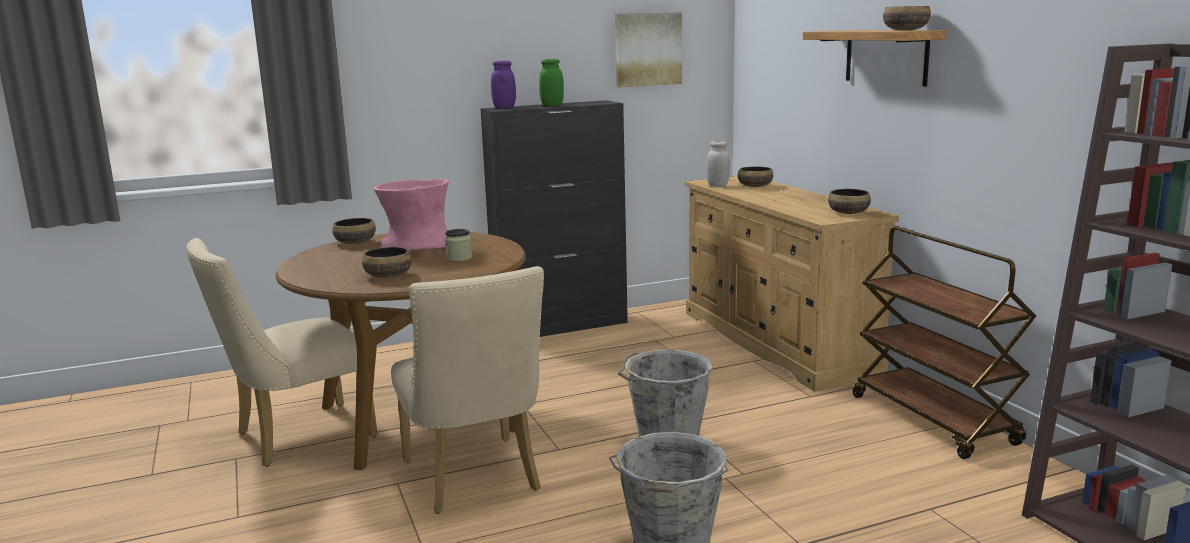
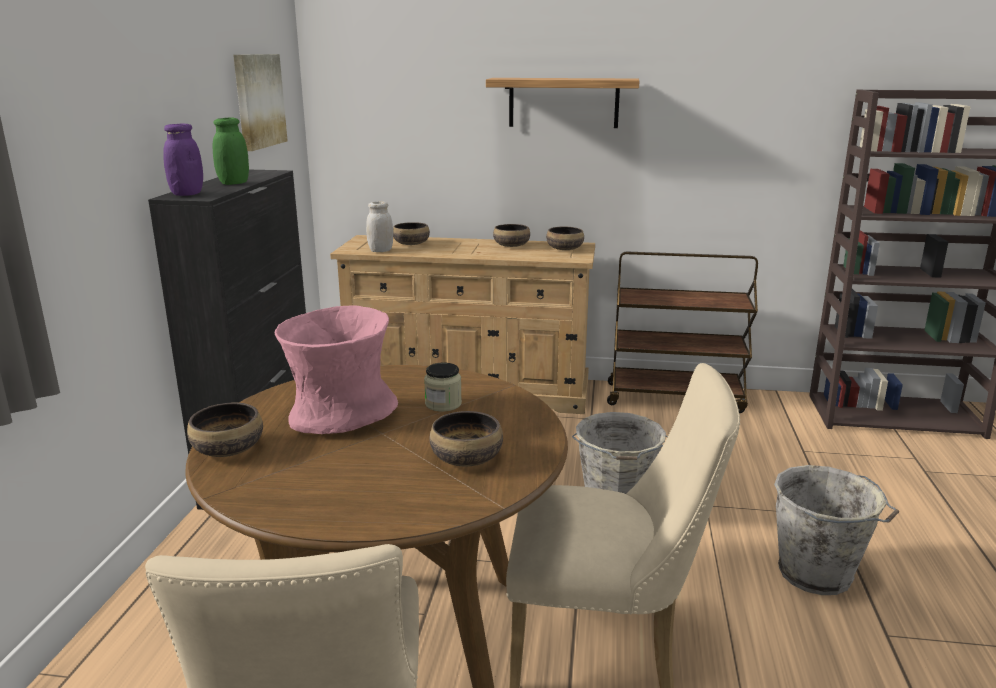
camera: 60 degrees left, 5 degrees up
bowl [883,6,931,30] -> bowl moved to [493,224,530,247]

